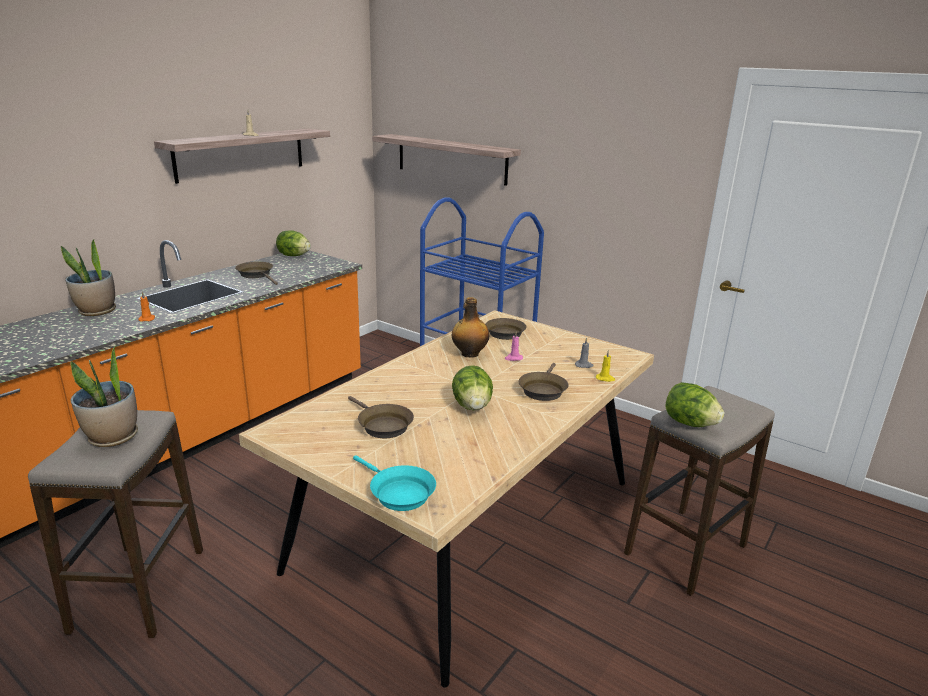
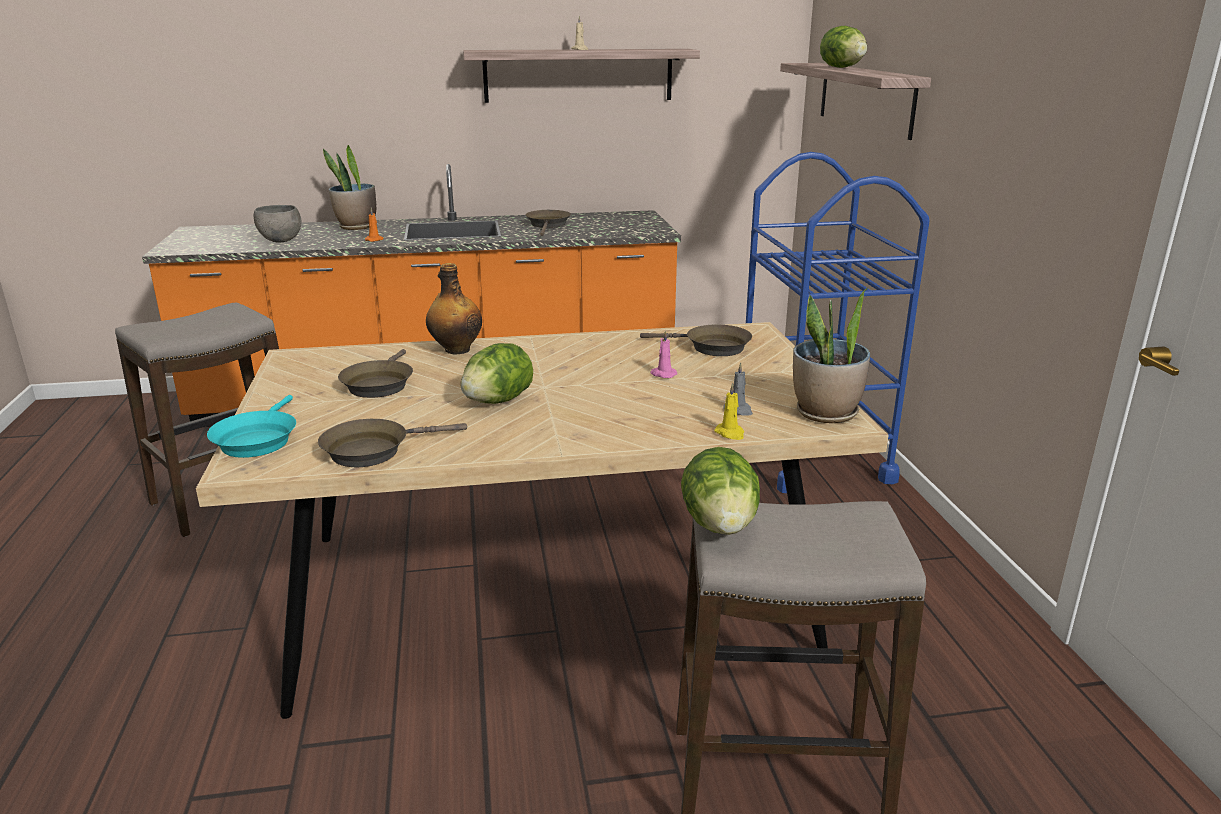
camera: 45 degrees right, 0 degrees up
potted plant [70,346,138,447] -> potted plant moved to [793,288,870,423]
lettuce [276,230,311,256] -> lettuce moved to [820,26,867,68]
bottle [452,297,489,358] -> bottle moved to [426,263,482,354]
brown frying pan [518,363,569,401] -> brown frying pan moved to [318,419,467,467]
none -> grey bowl [254,205,301,242]

